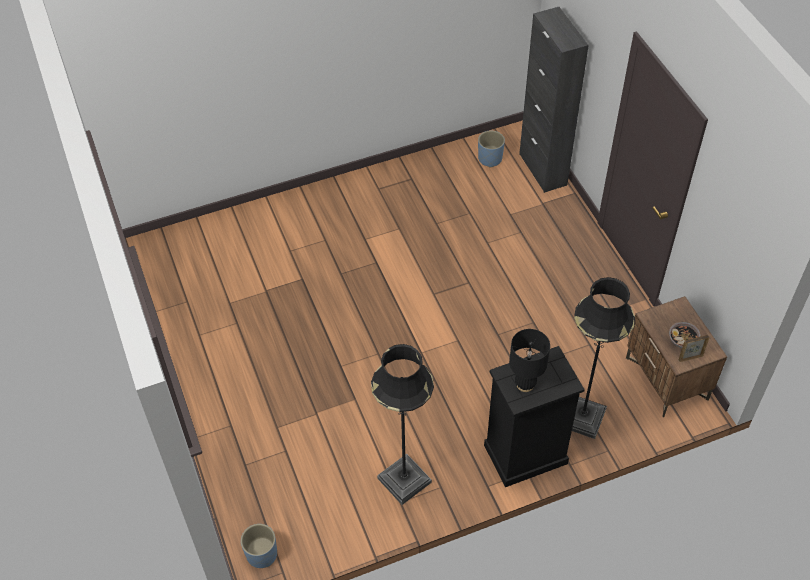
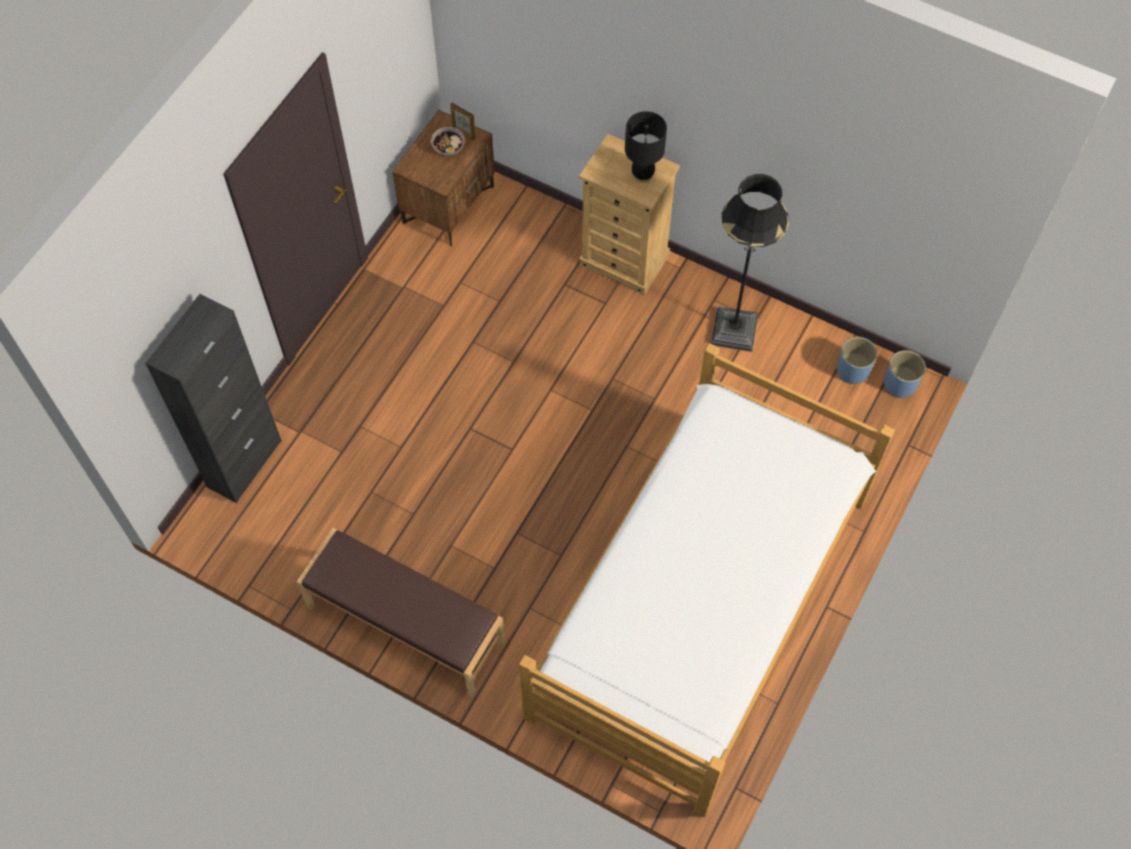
camera: 130 degrees left, 10 degrees up
blue planter [478,131,505,167] -> blue planter moved to [837,337,877,384]
black dresser [484,346,585,487] -> beige dresser [579,134,680,295]
black floor lamp [572,277,635,439] -> none
none -> brown bench [297,528,505,698]
none -> bed [519,343,895,817]

